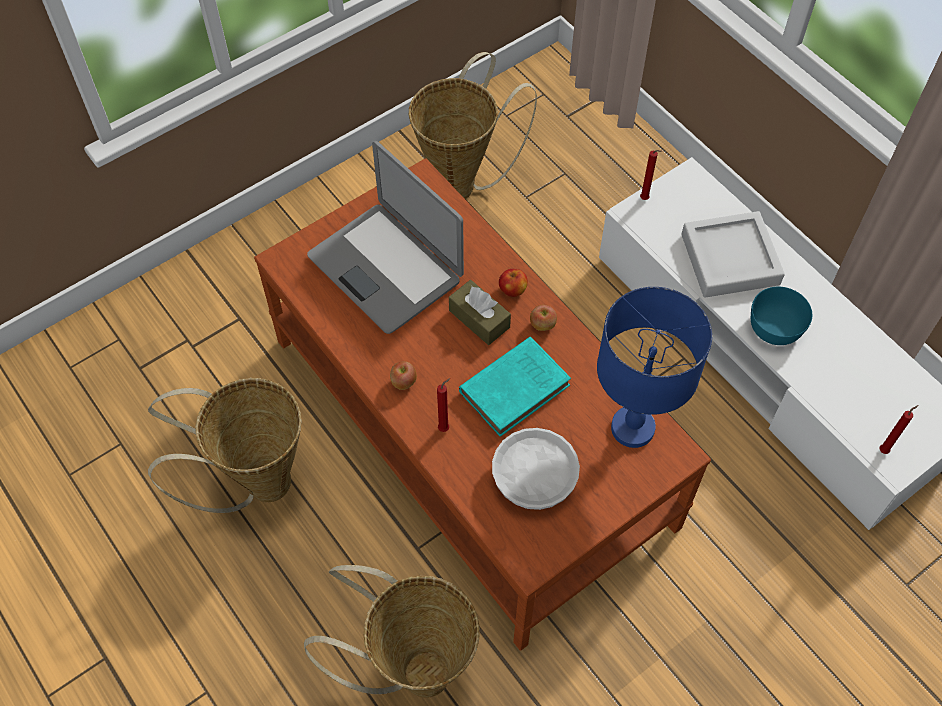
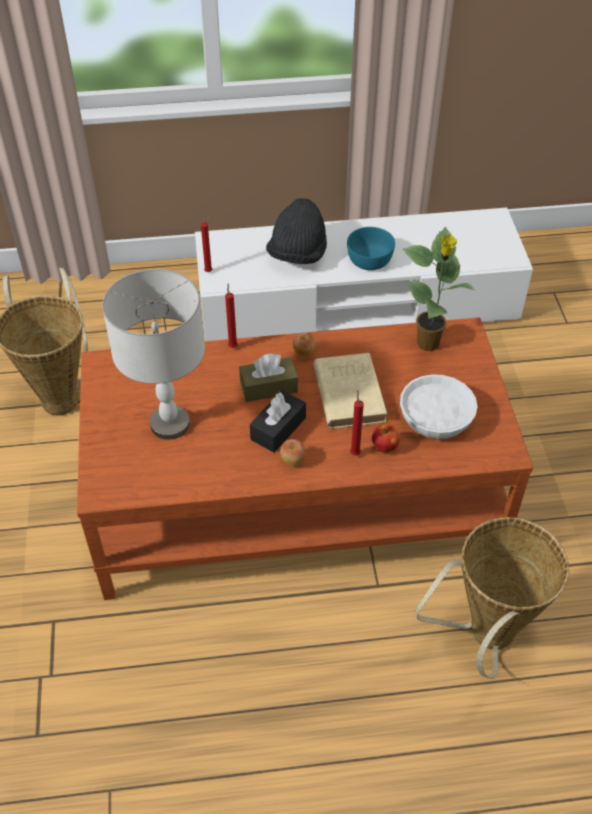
camera: 60 degrees left, 10 degrees down
basket [148,378,302,513] -> none
laptop [307,141,464,334] -> grey table lamp [102,269,205,440]
turquoise book [459,337,571,437] -> beige book [314,353,387,429]
apple [499,269,528,297] -> apple moved to [372,424,400,453]
blue table lamp [597,287,712,448] -> potted plant [403,226,475,351]
grey tray [681,211,785,298] -> black hat [266,198,327,264]
red candle [880,405,918,454] -> red candle moved to [225,283,238,348]
none -> black tissue box [250,390,306,453]

